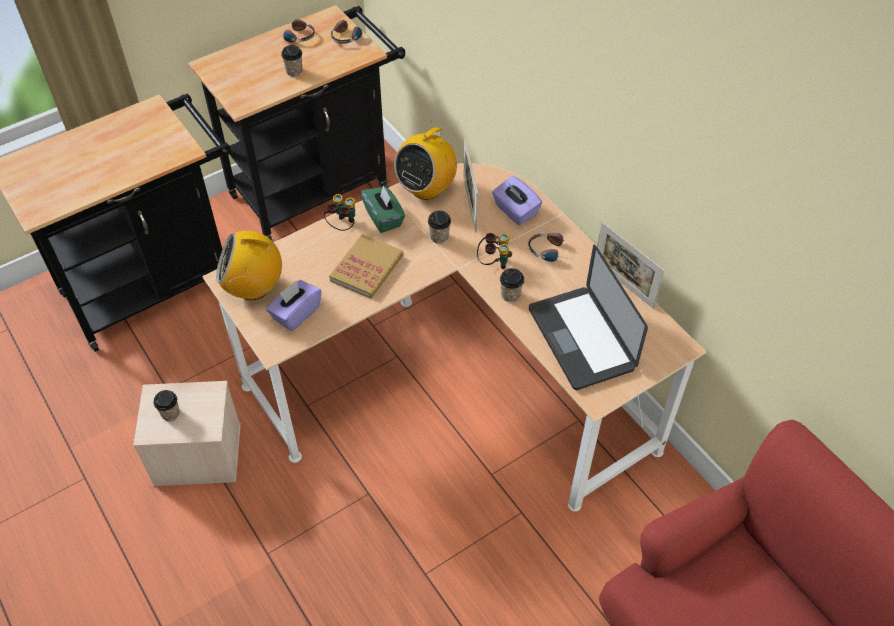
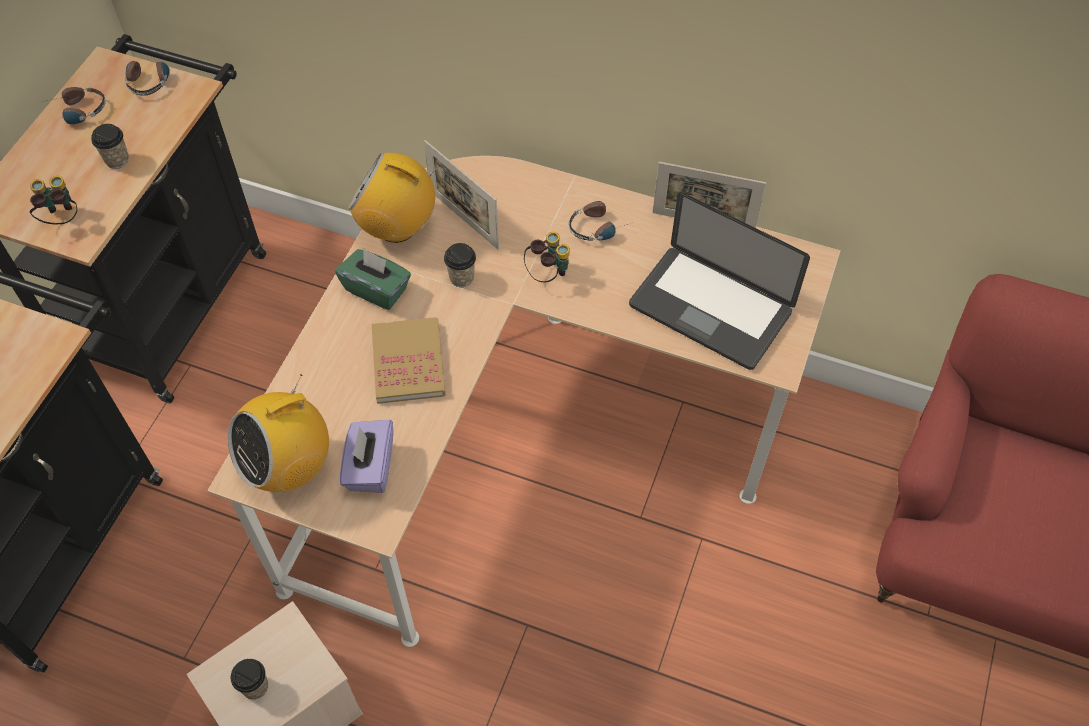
camera: 35 degrees left, 5 degrees up
binoculars [324,194,355,231] -> binoculars moved to [29,176,77,224]
radio [394,121,457,200] -> radio turned 105 degrees clockwise [348,153,441,243]
purple tissue box [492,176,542,225] -> none
cup [500,268,524,302] -> none

